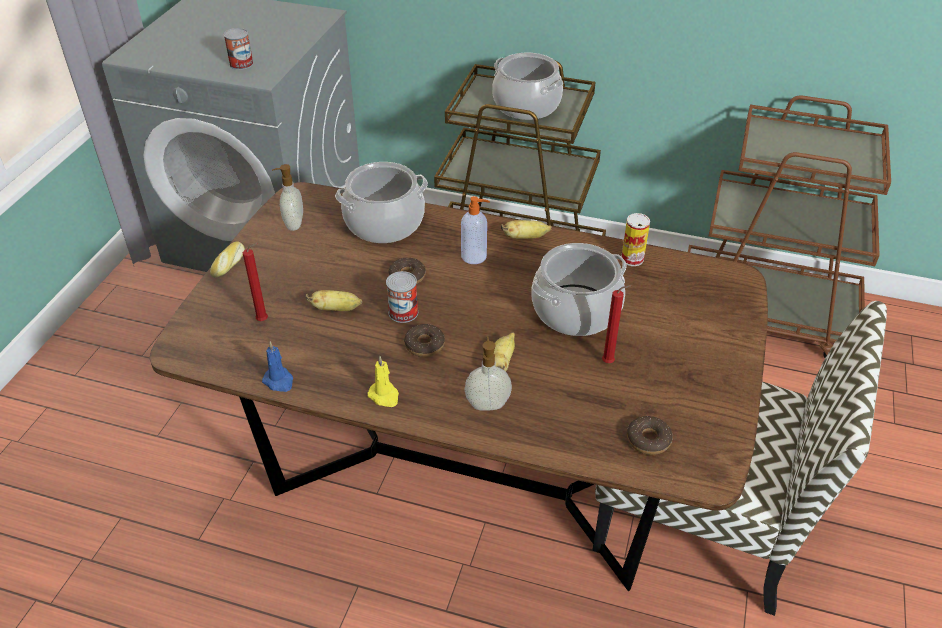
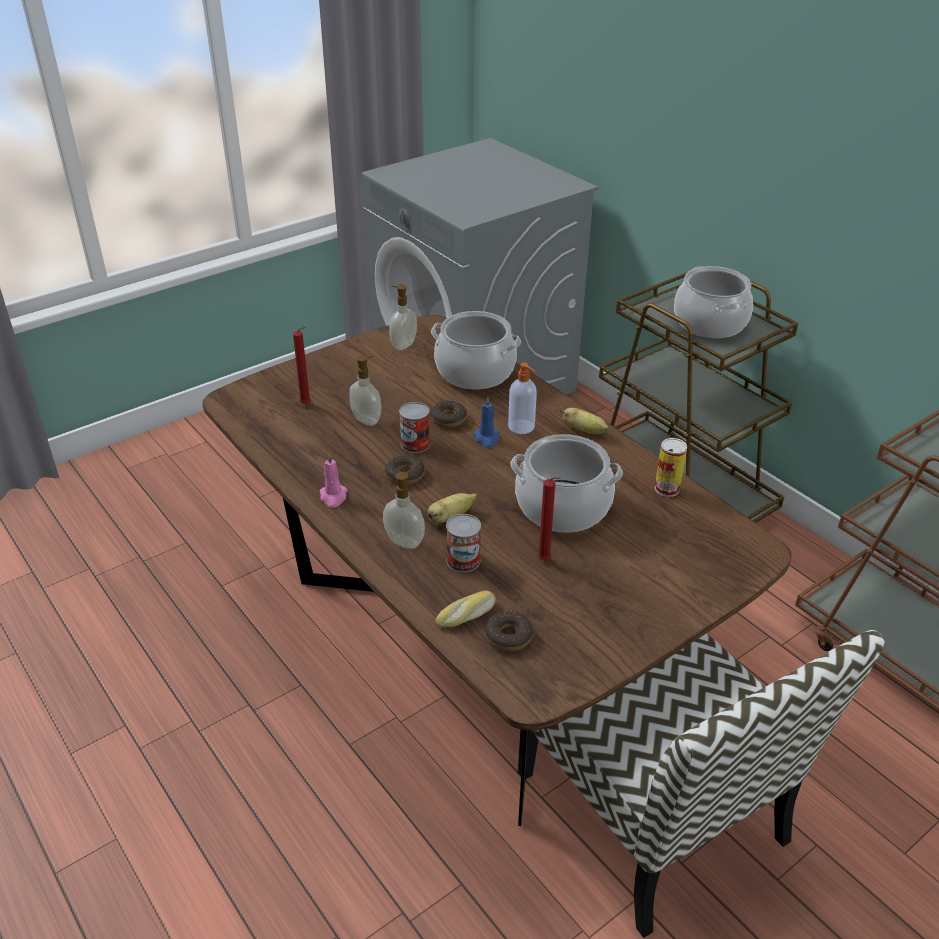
camera: 35 degrees right, 5 degrees down
bread [210,241,245,278] -> bread moved to [436,591,496,627]
can [224,28,253,70] -> can moved to [446,514,481,573]
blue candle [262,341,293,392] -> blue candle moved to [473,396,499,448]
banana [306,290,362,311] -> soap dispenser [349,356,381,426]
yellow candle [368,356,399,407] -> pink candle [320,453,347,508]

